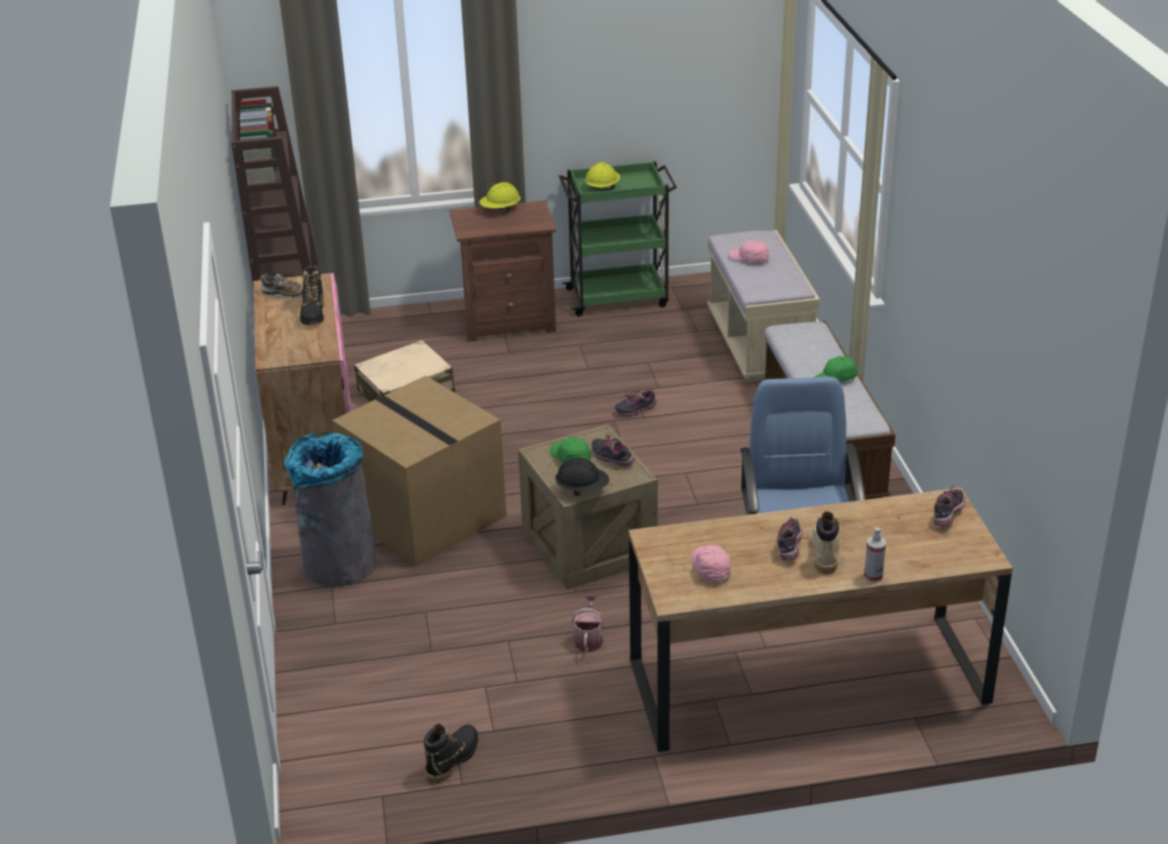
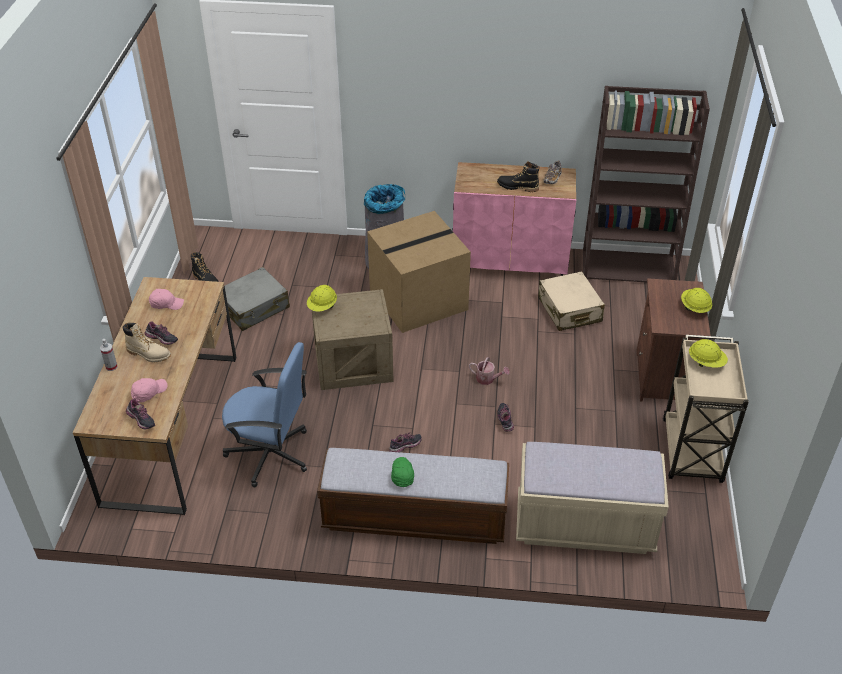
camera: 105 degrees right, 10 degrees up
green cap [550,437,591,463] -> none
black hard hat [555,458,609,496] -> yellow hard hat [307,285,337,311]
green cart [559,161,677,316] -> beige cart [663,335,749,483]
watering can [572,595,604,652] -> watering can moved to [469,357,510,385]
shoe [592,434,635,467] -> shoe moved to [389,432,422,452]
pink cap [729,240,769,263] -> pink cap moved to [131,378,168,403]
none -> grey suitcase [225,267,290,331]

